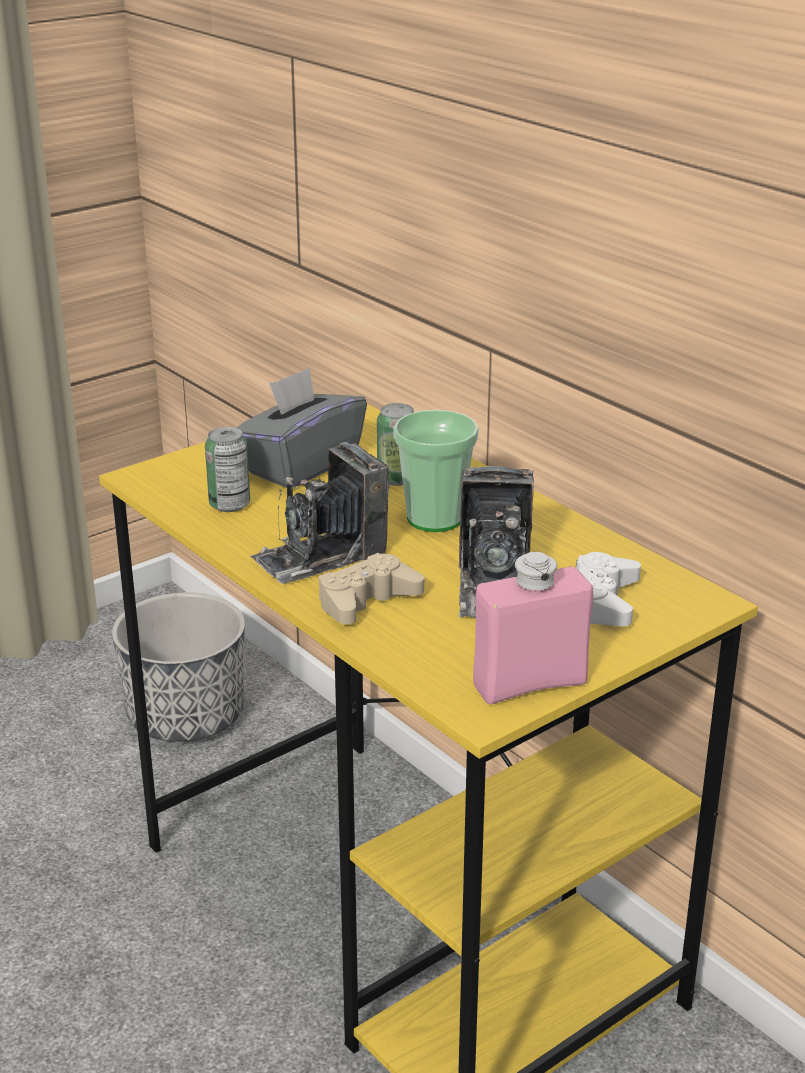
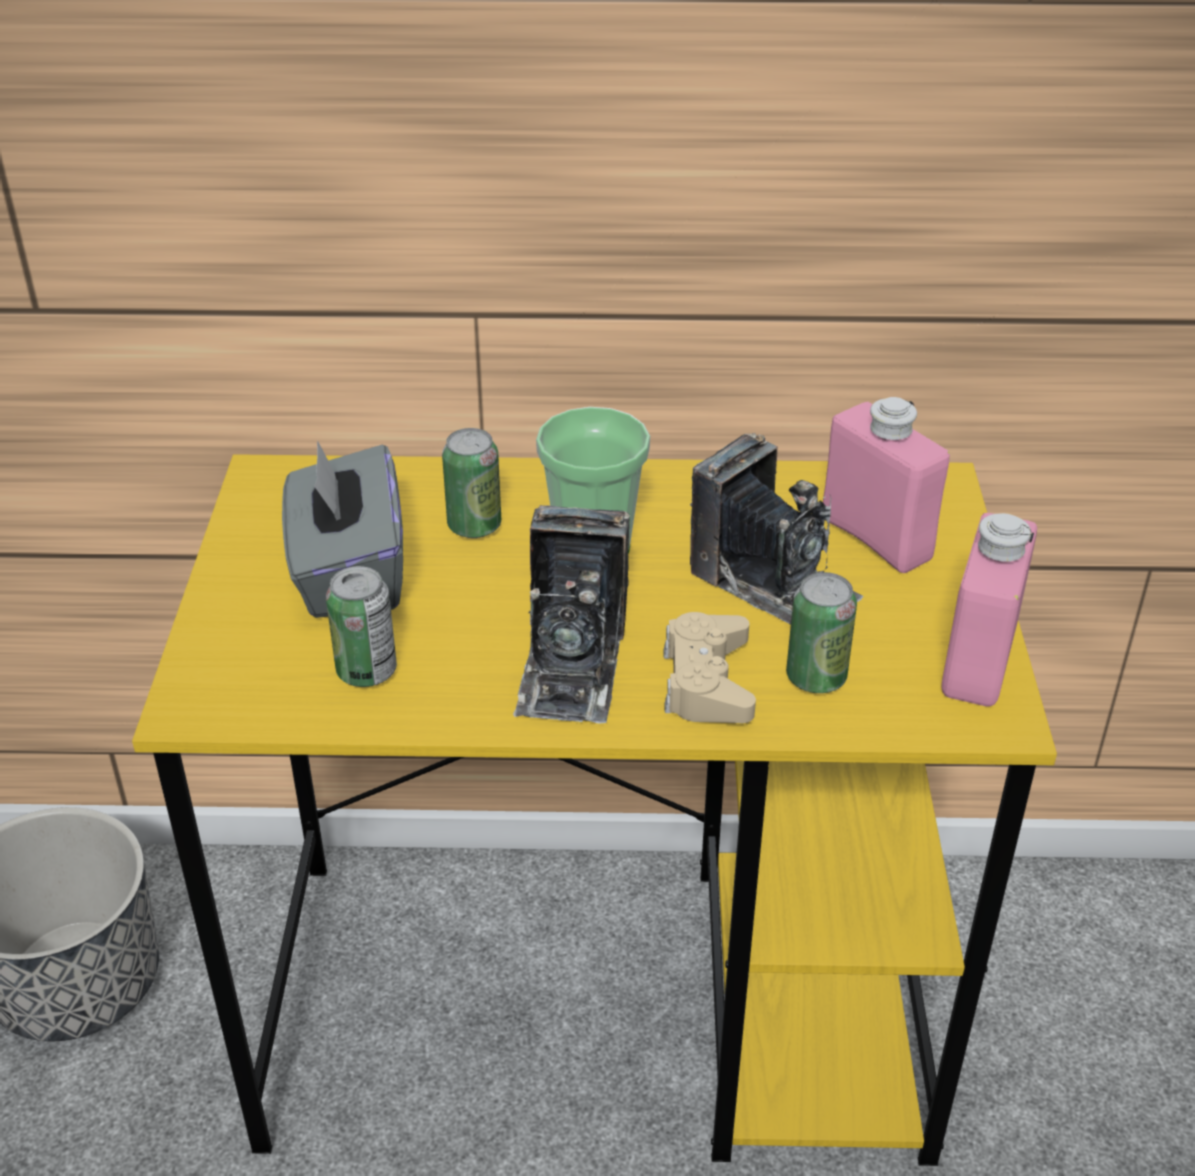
camera: 50 degrees left, 10 degrees up
white game controller [576,552,641,626] -> pink bottle [823,397,950,573]
none -> can [786,572,857,693]

